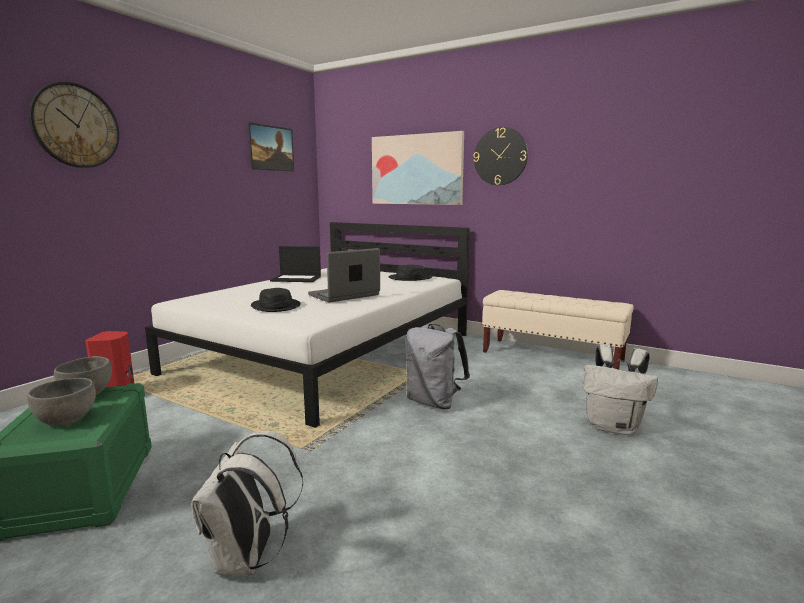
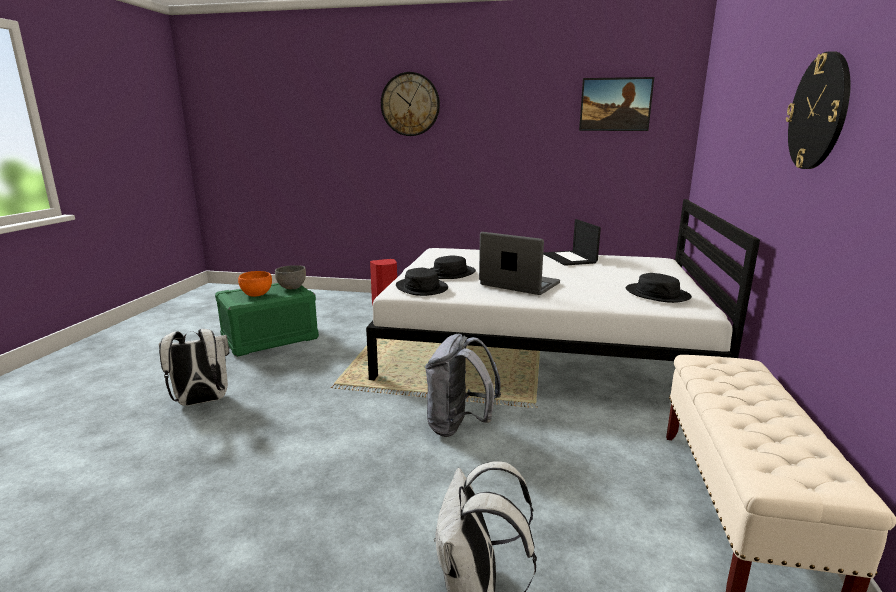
camera: 70 degrees right, 5 degrees up
grey bowl [27,378,96,426] -> orange bowl [238,271,272,297]
picture [372,131,464,205] -> none
none -> black hat [396,268,448,296]

